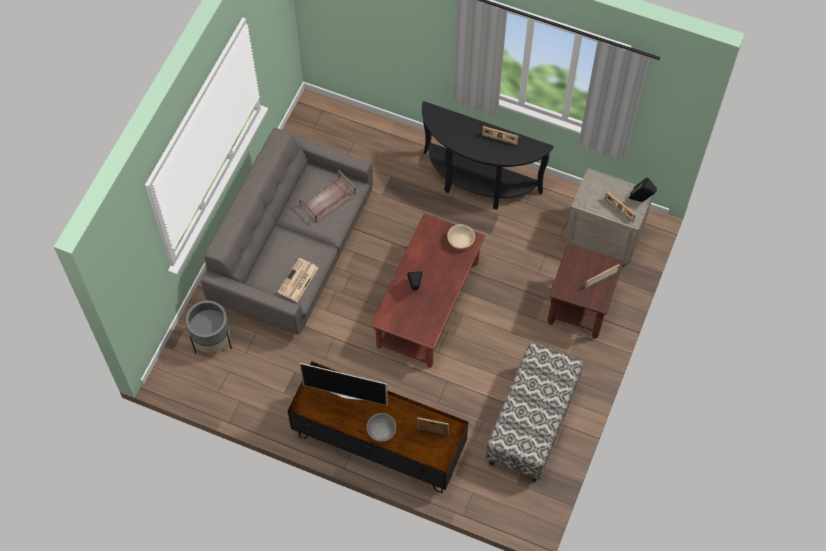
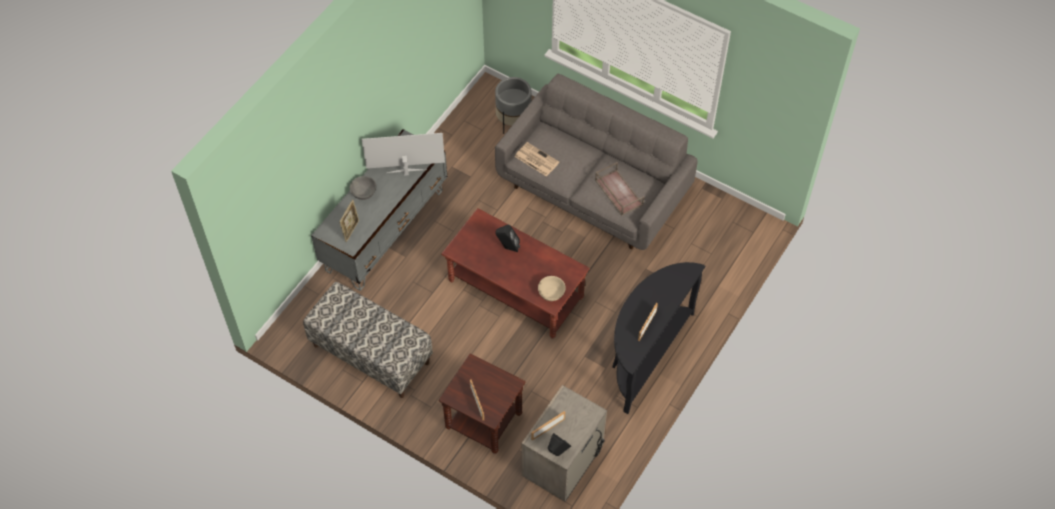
camera: 100 degrees right, 5 degrees down
brown tv stand [288,361,468,493] -> grey tv stand [311,129,447,291]
television [299,363,388,405] -> television turned 60 degrees clockwise [361,133,445,176]

